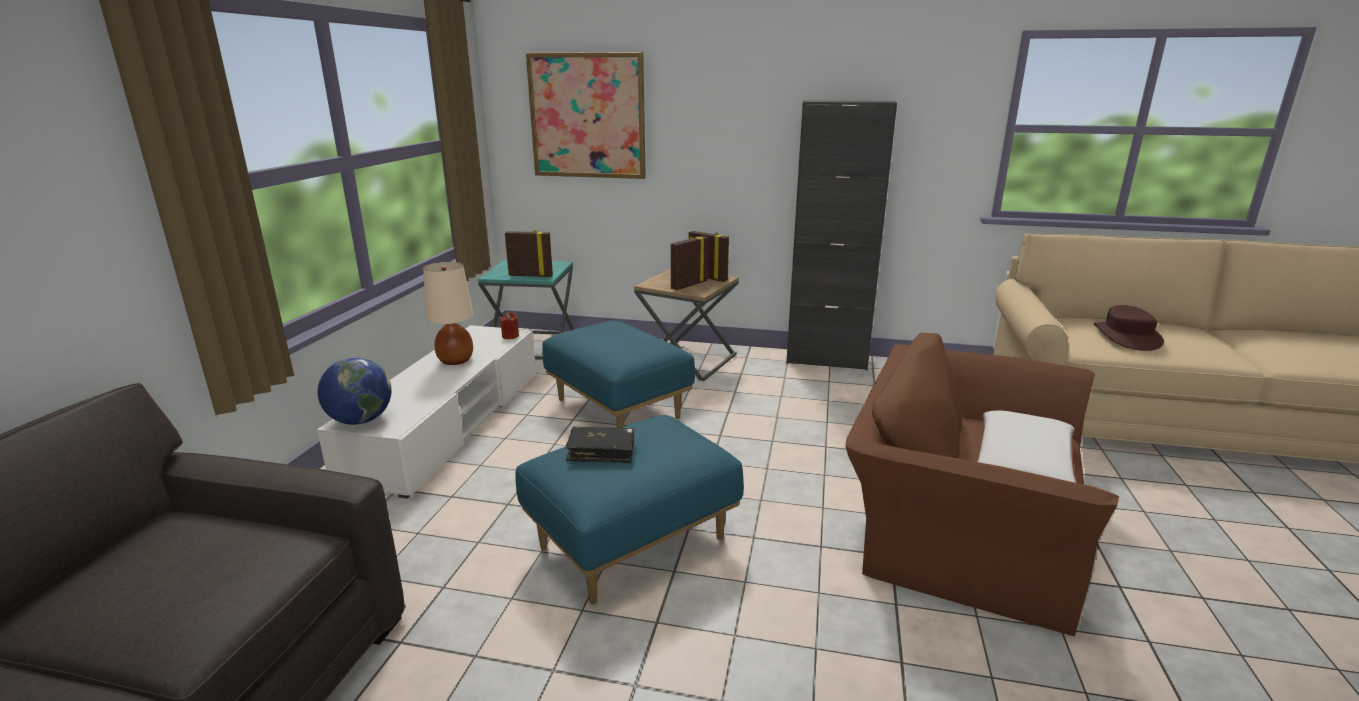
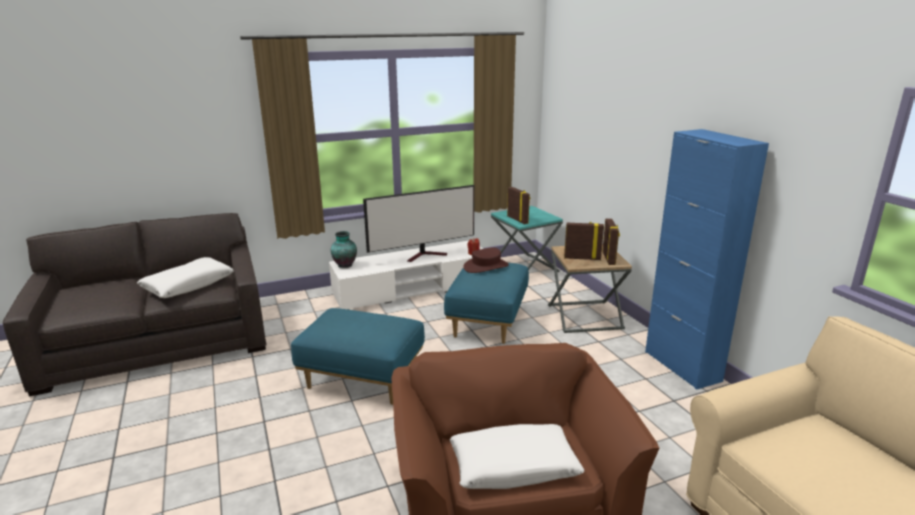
camera: 55 degrees right, 0 degrees up
globe [318,358,392,425] -> vase [331,231,357,268]
beige table lamp [423,262,474,365] -> television [363,185,474,262]
picture [526,52,646,179] -> none
black book [565,427,635,463] -> none
black cabinet [786,100,897,371] -> blue cabinet [645,129,769,390]
brown hat [1094,305,1164,351] -> brown hat moved to [463,247,509,273]
none -> white pillow [137,257,234,298]

